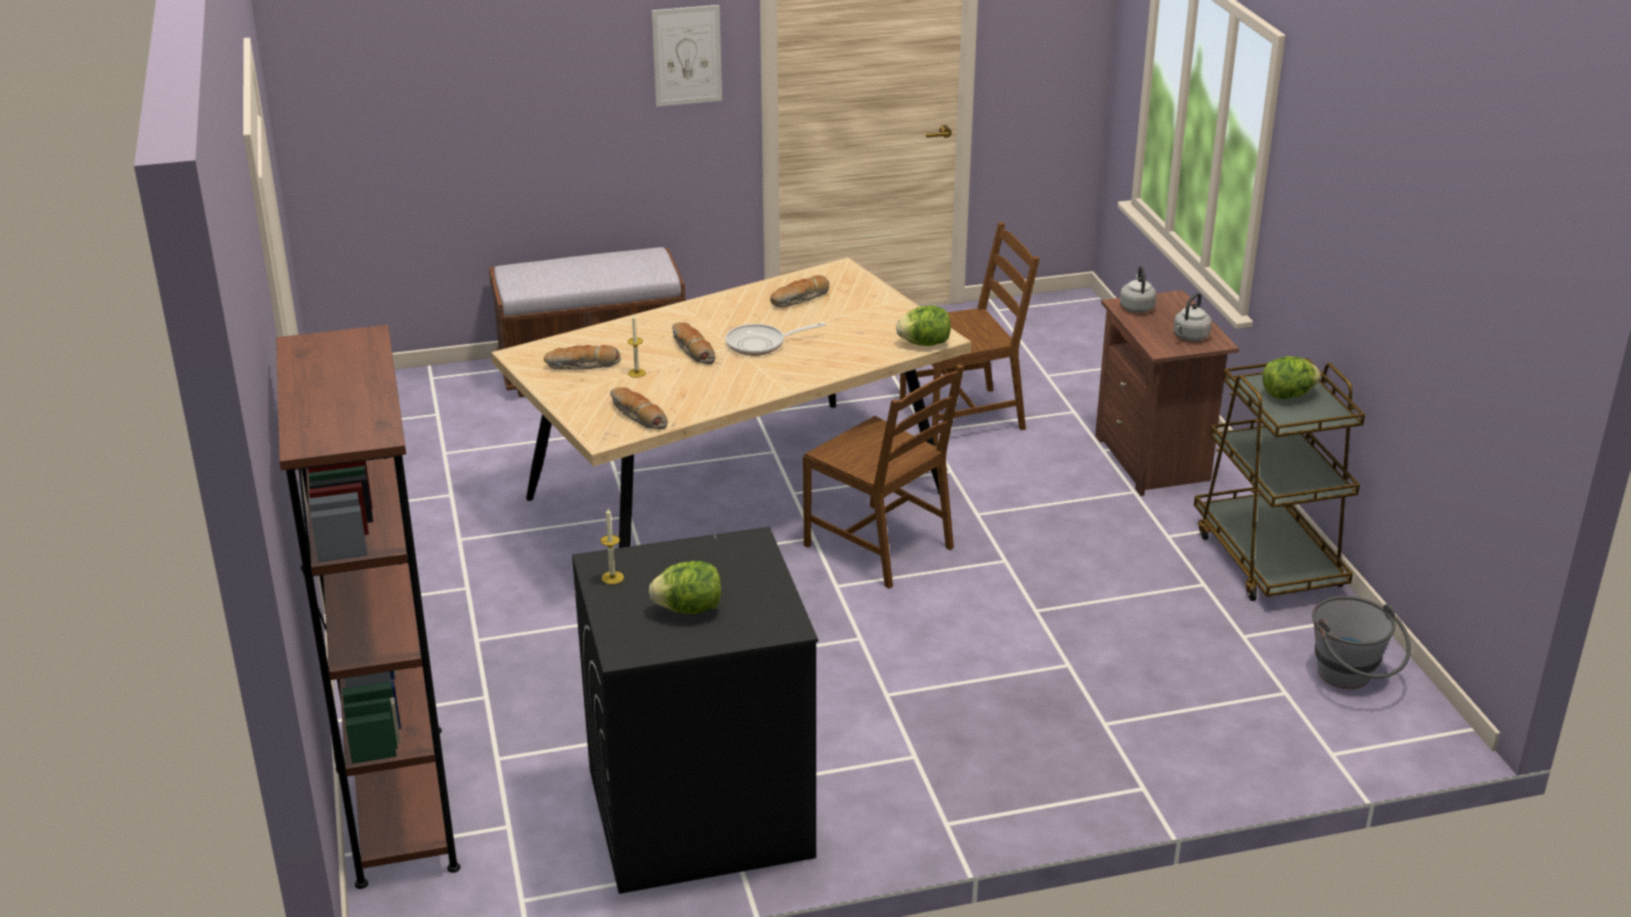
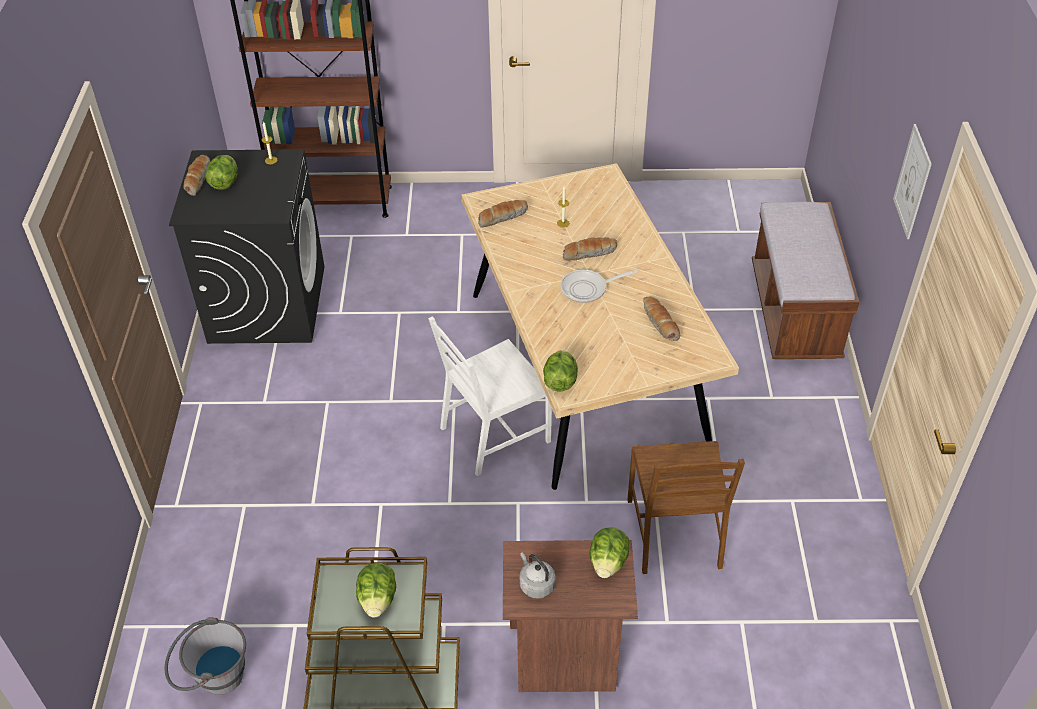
camera: 105 degrees right, 15 degrees up
bread [544,345,621,370] -> bread moved to [184,155,210,196]
frying pan [725,323,825,356] -> frying pan turned 105 degrees counterclockwise [561,270,638,303]
brown chair [803,364,964,589] -> white chair [428,316,552,476]
grey kettle [1120,266,1156,313] -> lettuce [590,527,629,578]

